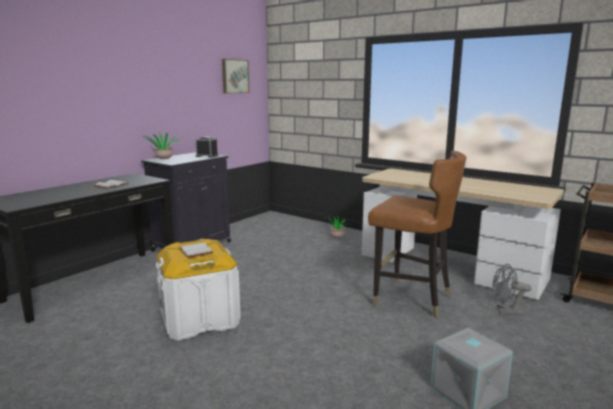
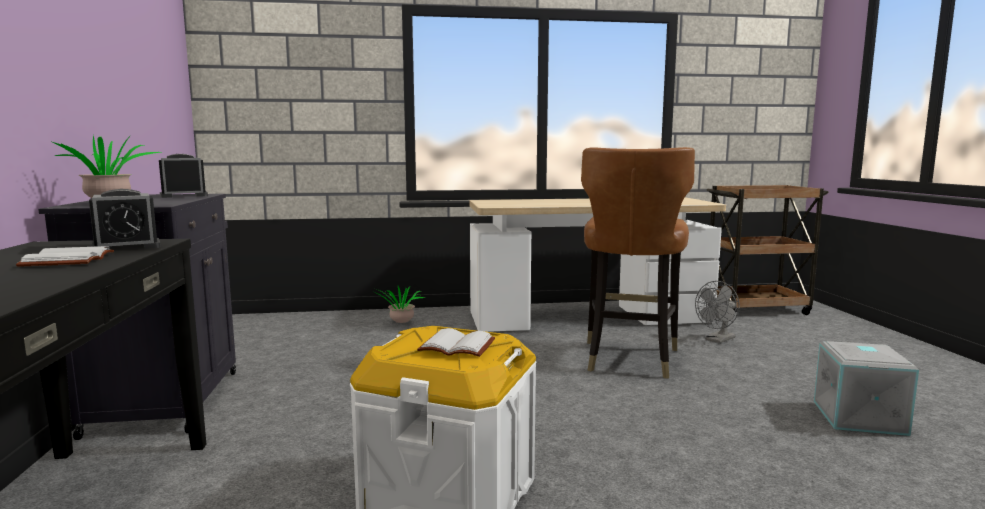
camera: 45 degrees left, 5 degrees down
picture [222,59,250,93] -> none
brown chair [368,151,466,318] -> brown chair turned 120 degrees clockwise [581,147,695,379]
none -> alarm clock [89,189,161,250]

